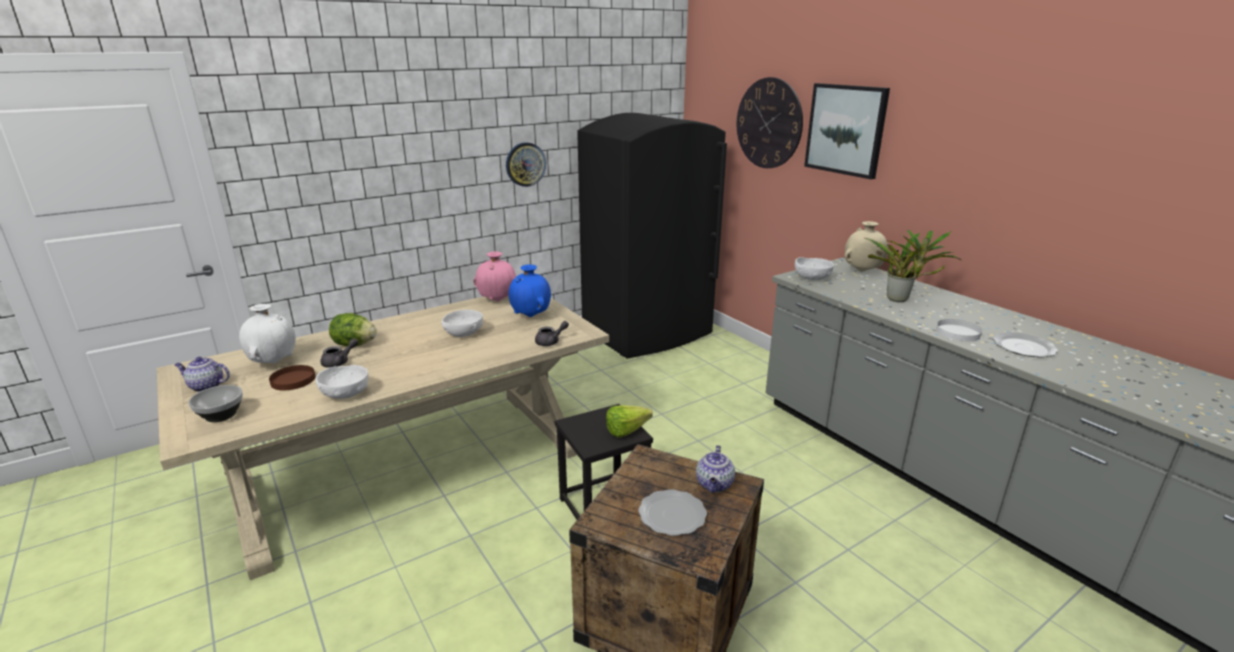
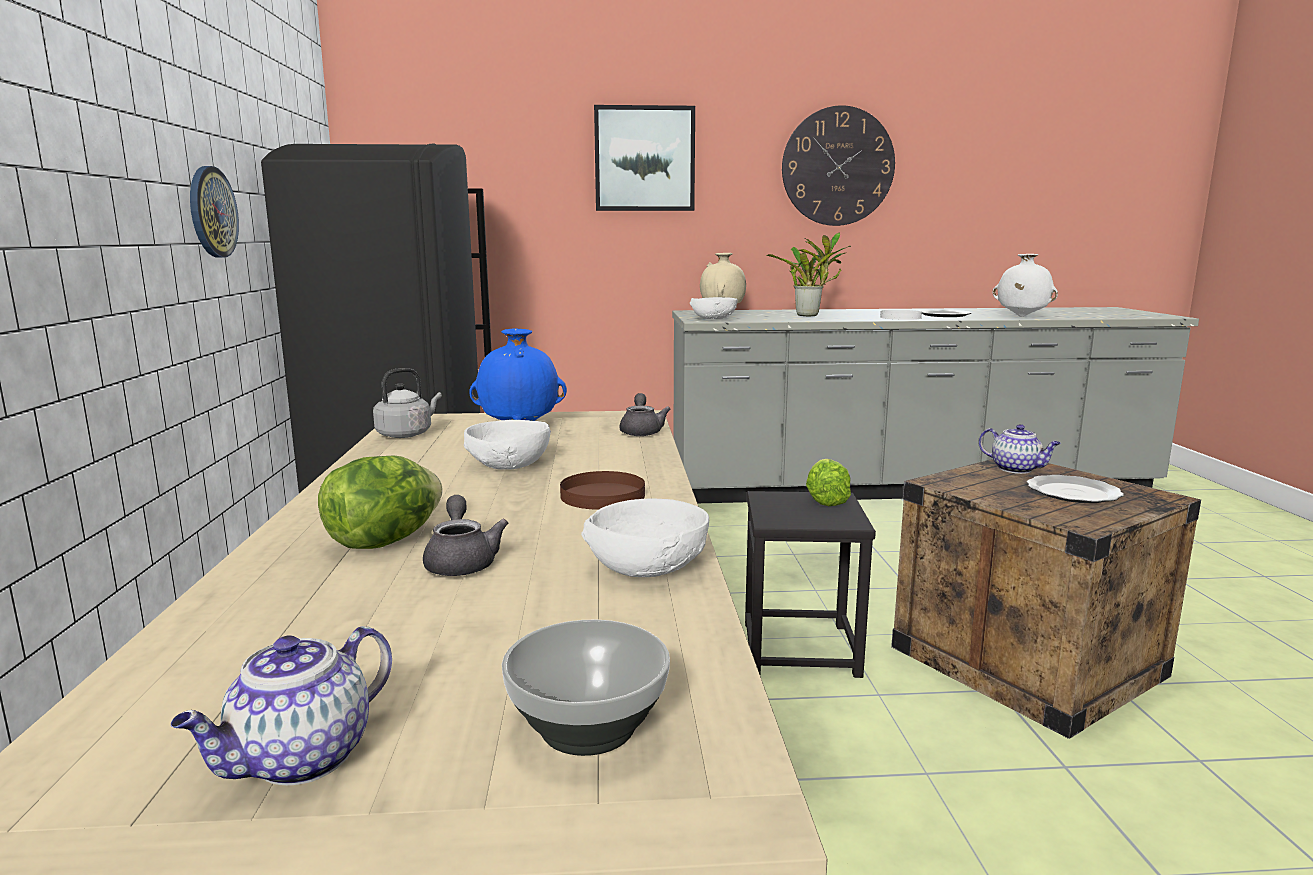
camera: 60 degrees left, 10 degrees down
white vase [239,304,296,363] -> white vase moved to [993,254,1058,317]
brown plate [269,365,315,390] -> brown plate moved to [560,471,645,510]
pink vase [473,251,516,301] -> grey kettle [373,368,442,438]
wall clock [737,77,803,168] -> wall clock moved to [782,106,895,226]

